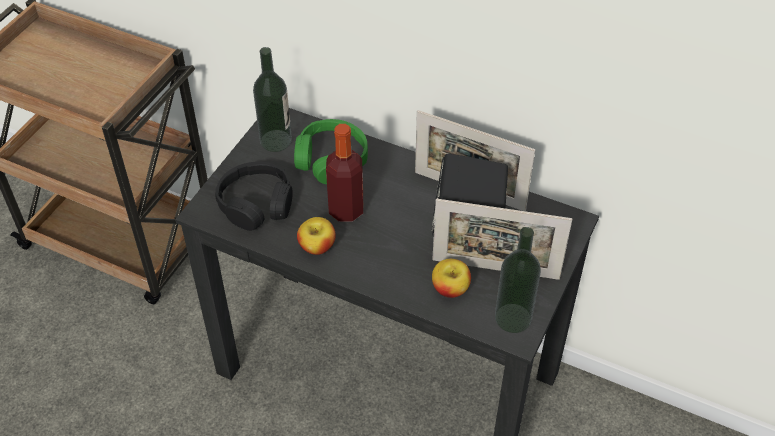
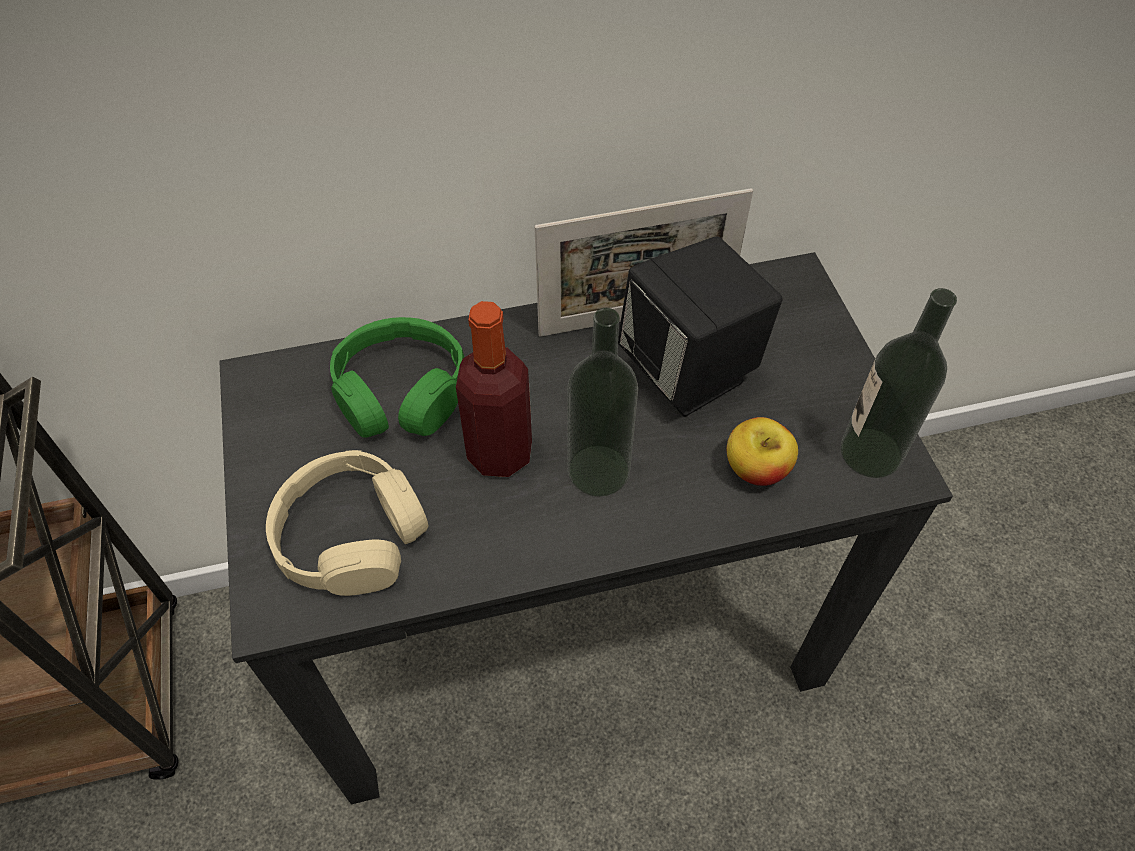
camera: 40 degrees left, 5 degrees up
black headphones [215,162,293,231] -> beige headphones [266,450,428,596]
bottle [253,47,292,152] -> bottle moved to [567,308,638,497]
apple [297,217,336,255] -> none
picture frame [432,199,572,280] -> none

